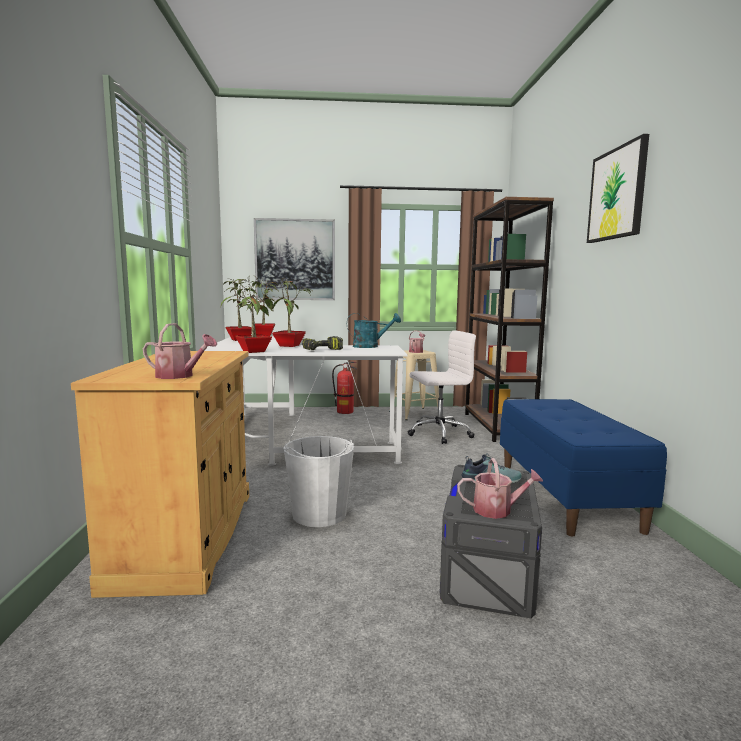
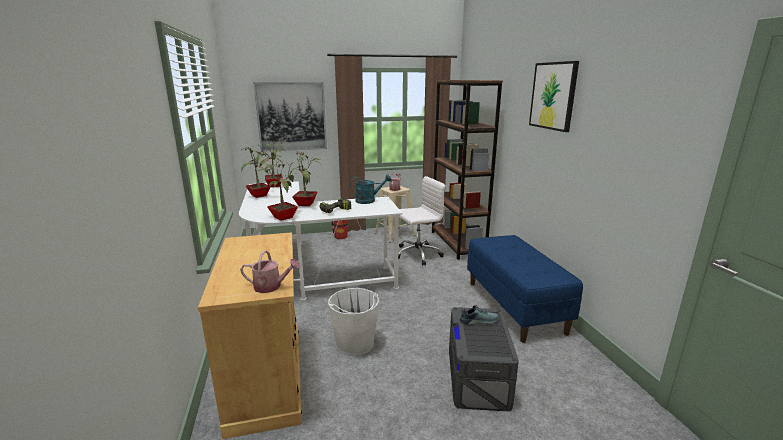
camera: 10 degrees left, 10 degrees up
watering can [457,458,543,519] -> none

